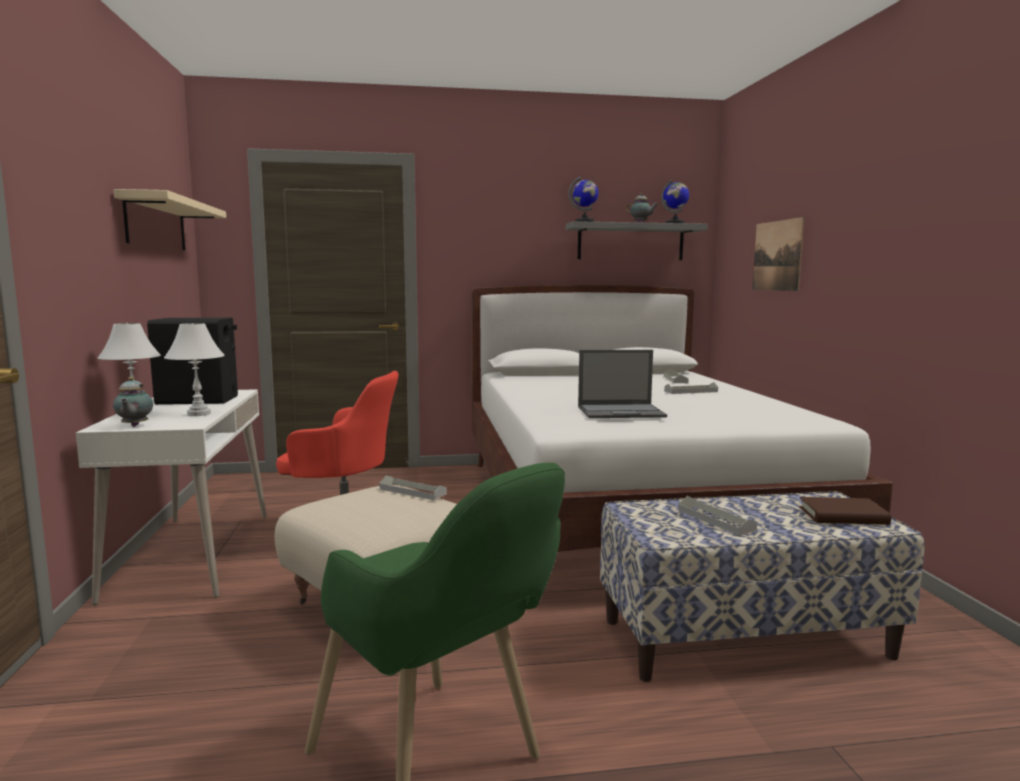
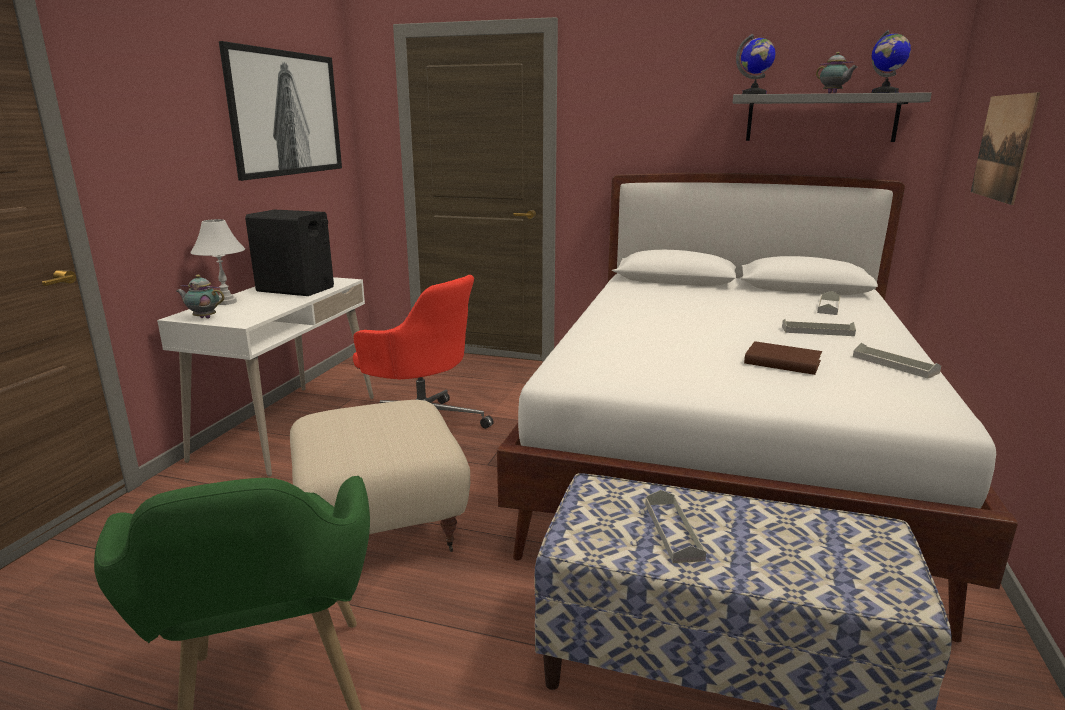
camera: 25 degrees right, 10 degrees up
teapot [113,377,153,427] -> teapot turned 90 degrees clockwise [176,275,224,319]
beige shelf [114,189,226,250] -> picture [219,41,342,181]
white table lamp [164,323,225,416] -> none
grey tray [380,475,447,500] -> grey tray moved to [853,343,941,379]
laptop [578,350,667,418] -> none
brown book [799,497,891,525] -> brown book moved to [744,341,822,375]

